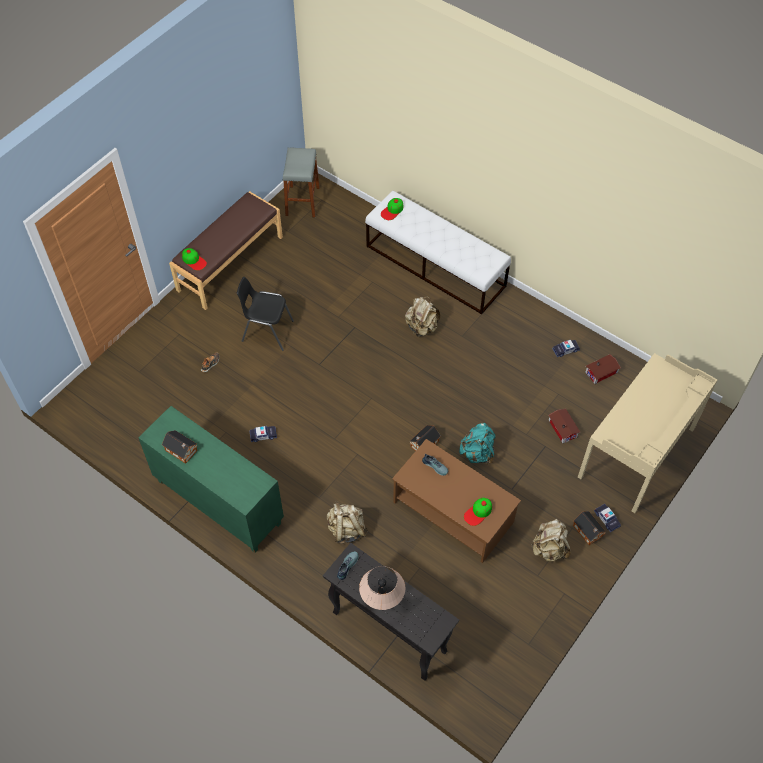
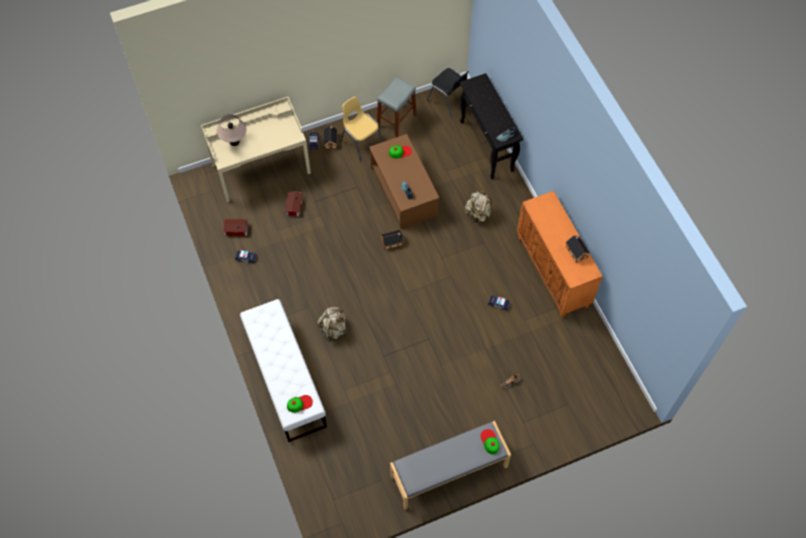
camera: 150 degrees left, 5 degrees up
green cabinet [138,406,284,553] -> orange cabinet [517,191,603,318]
brown bench [169,191,283,310] -> grey bench [390,421,511,510]
black chair [237,277,294,351] -> black chair moved to [427,68,468,118]
grey stool [283,148,320,218] -> grey stool moved to [377,77,417,137]
beige table lamp [359,566,405,610] -> beige table lamp moved to [217,114,247,146]
turquoise backpack [459,423,496,464] -> none
beige backpack [531,519,571,562] -> yellow chair [340,97,383,162]

